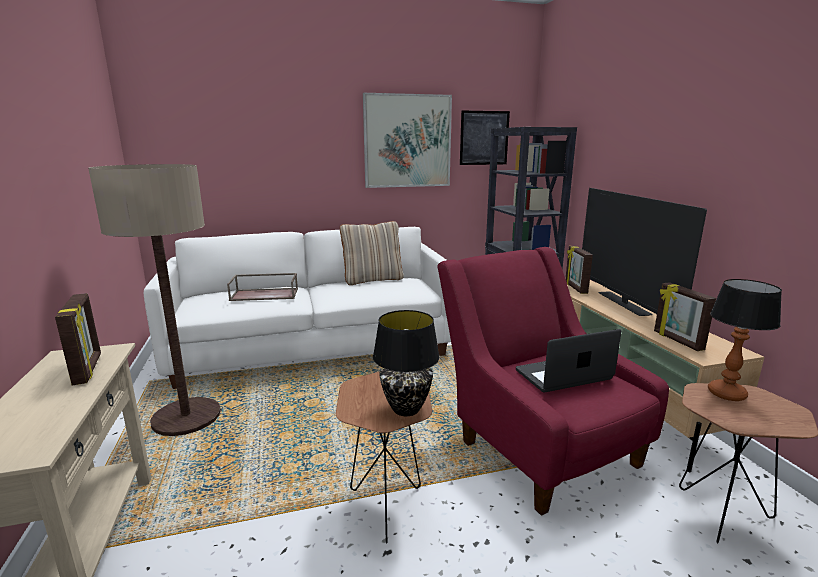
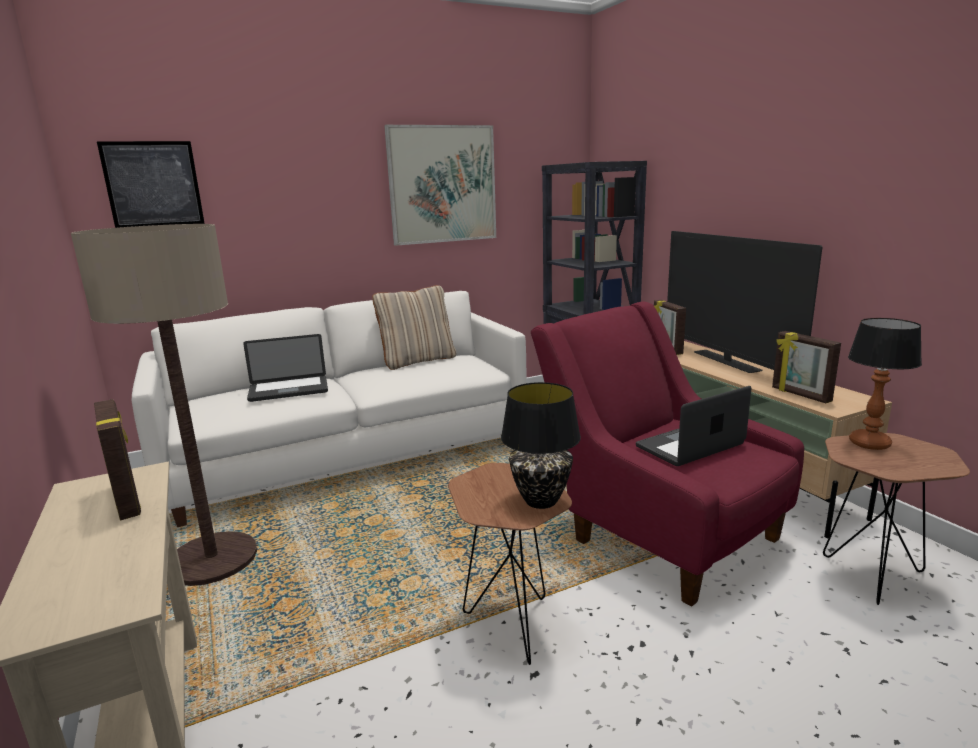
camera: 10 degrees left, 0 degrees up
brown tray [227,273,298,301] -> laptop [243,334,328,402]
picture [460,110,510,165] -> picture moved to [97,141,205,228]

